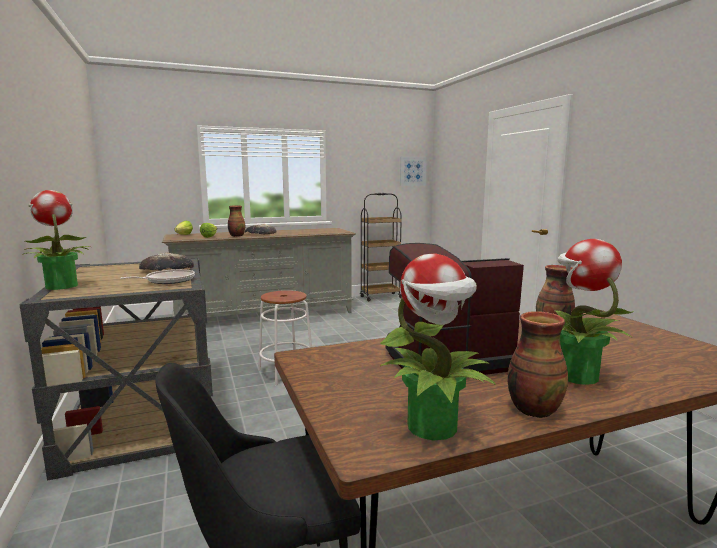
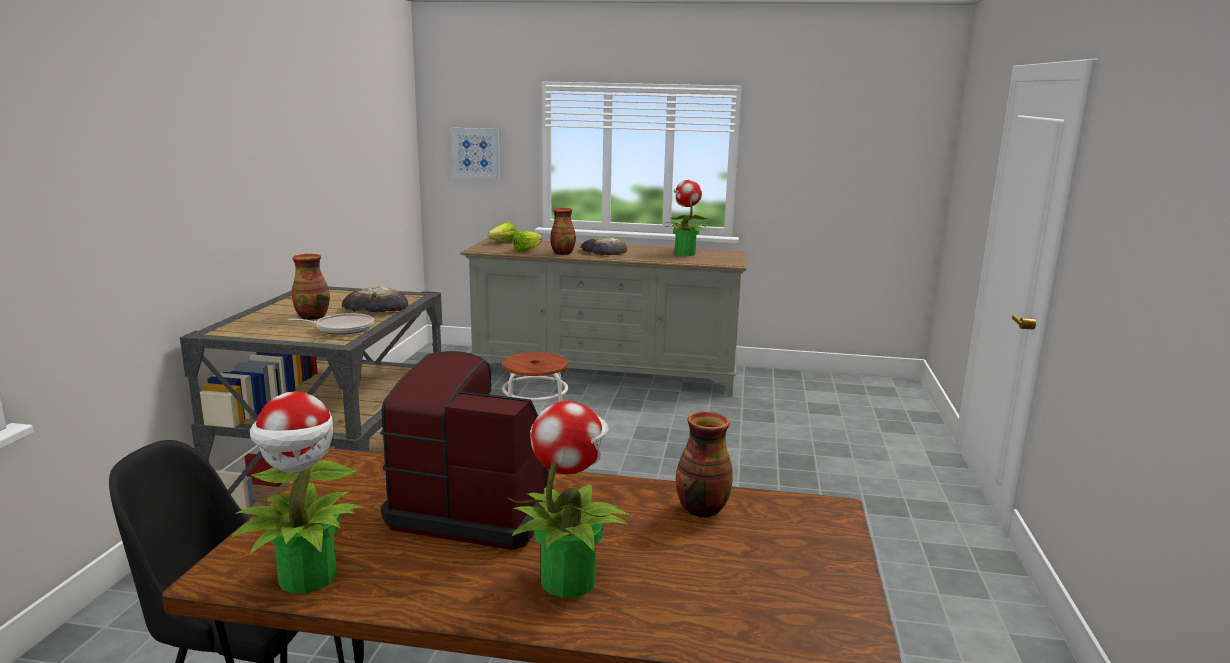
camera: 30 degrees right, 5 degrees up
potted plant [22,190,90,290] -> potted plant moved to [665,180,708,256]
brown cart [360,193,402,301] -> none
picture [400,156,427,186] -> picture moved to [451,128,500,179]
vase [507,311,568,418] -> vase moved to [292,254,330,320]

